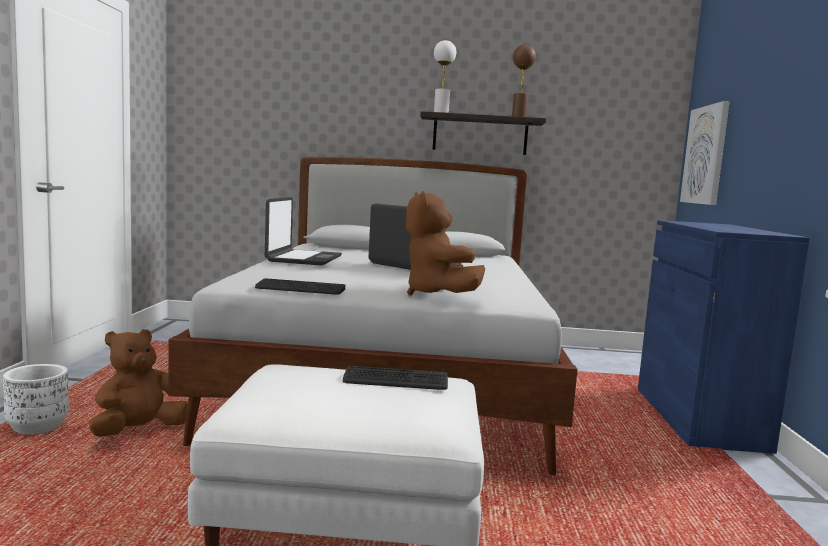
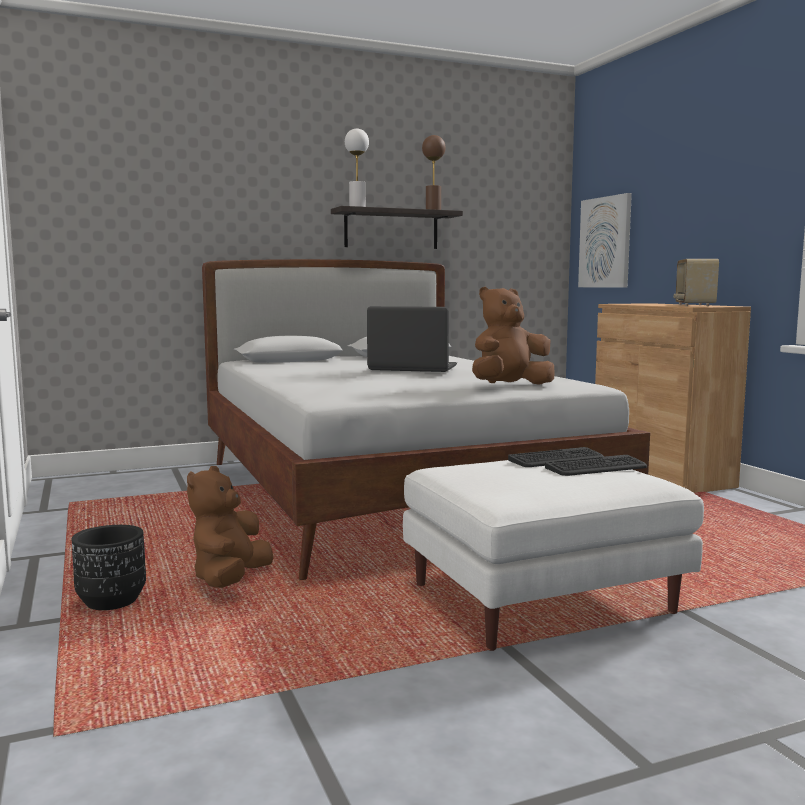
camera: 25 degrees left, 0 degrees up
white planter [3,364,69,434] -> black planter [72,525,146,610]
keyboard [255,278,345,295] -> keyboard moved to [545,455,647,476]
laptop [264,197,342,266] -> none
brown plush toy [406,191,485,296] -> brown plush toy turned 105 degrees clockwise [472,287,555,385]
blue cabinet [638,220,810,454] -> brown cabinet [595,303,751,493]
none -> radio [673,259,719,306]

